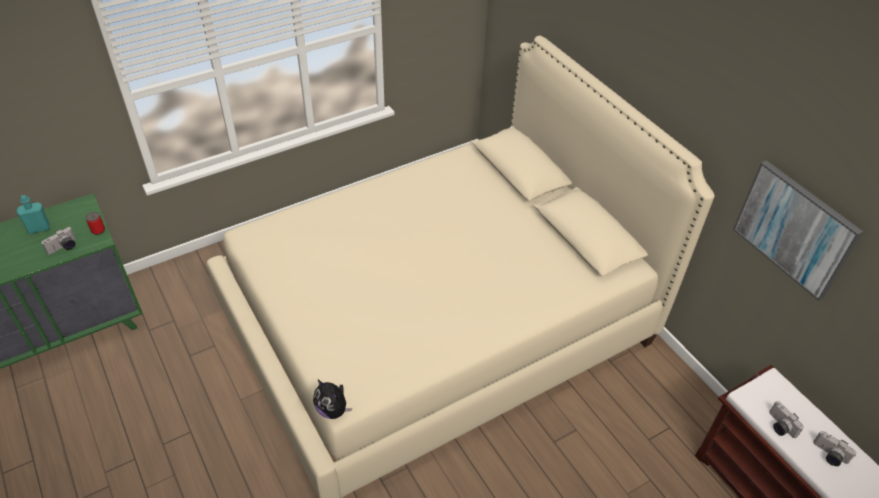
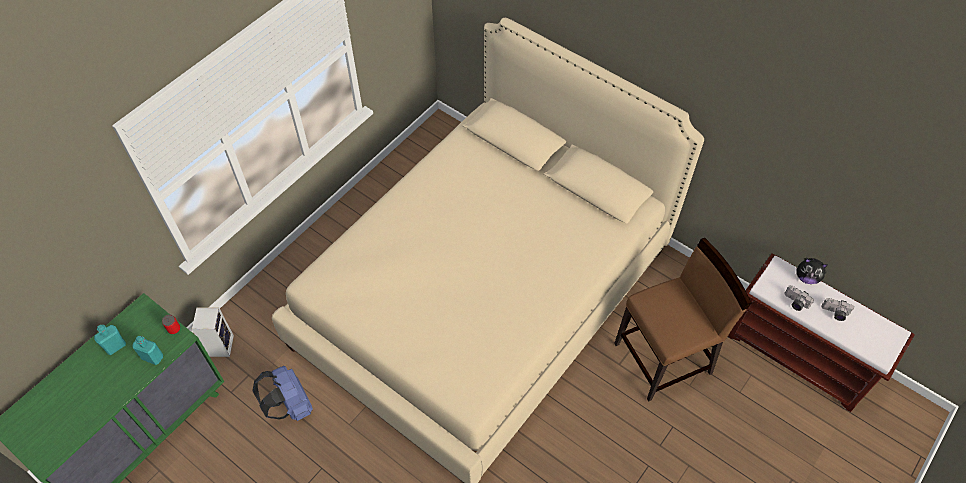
camera: 20 degrees left, 10 degrees up
camera [41,227,76,255] -> turquoise bottle [132,336,163,365]
plush toy [313,379,352,419] -> plush toy moved to [796,258,827,284]
picture [733,160,863,301] -> none
none -> speaker [192,307,234,357]
none -> blue backpack [253,366,313,421]
none -> brown chair [614,238,751,401]

